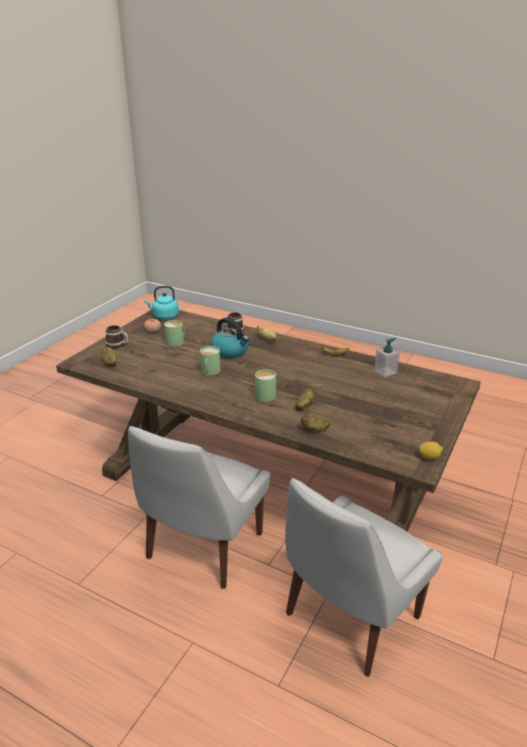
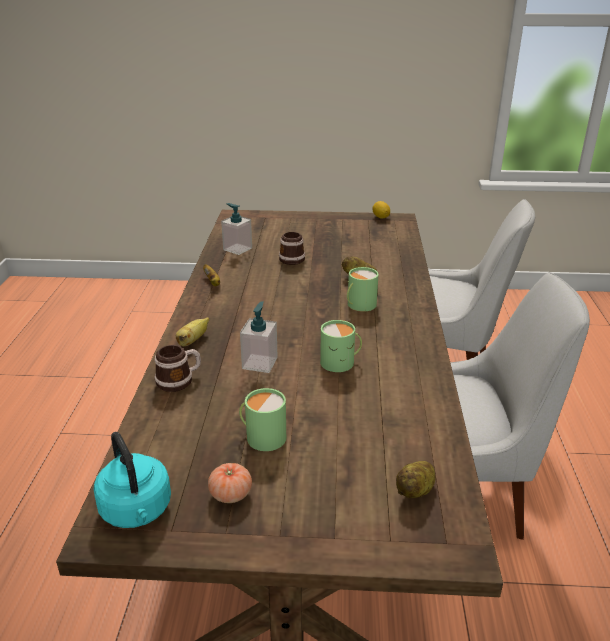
camera: 115 degrees left, 0 degrees up
mug [105,325,129,348] -> mug moved to [279,232,305,265]
kettle [211,317,249,358] -> soap dispenser [240,301,278,373]
potato [301,413,330,432] -> none

